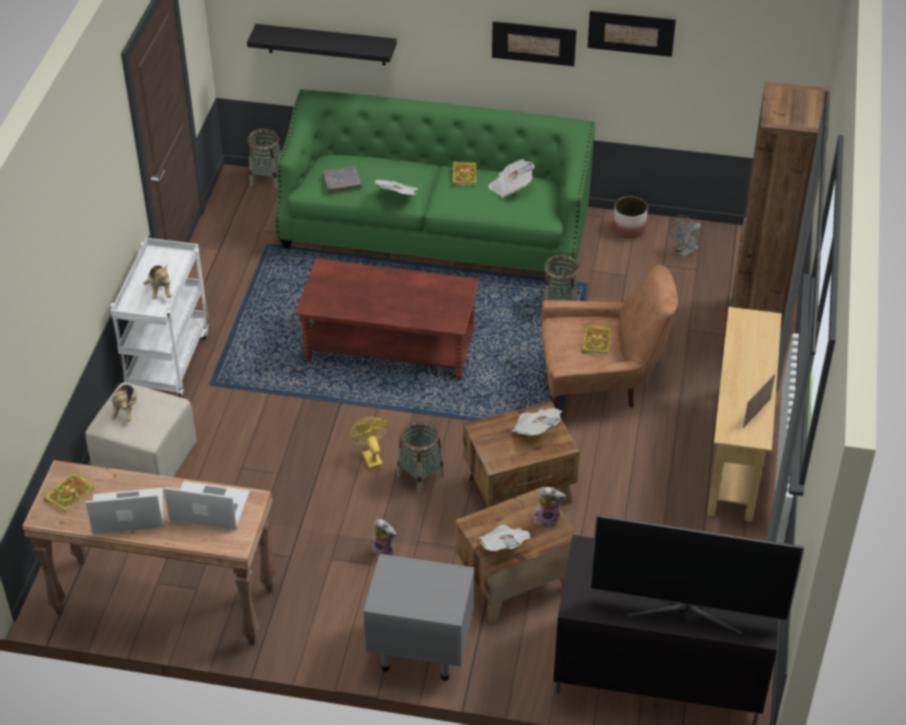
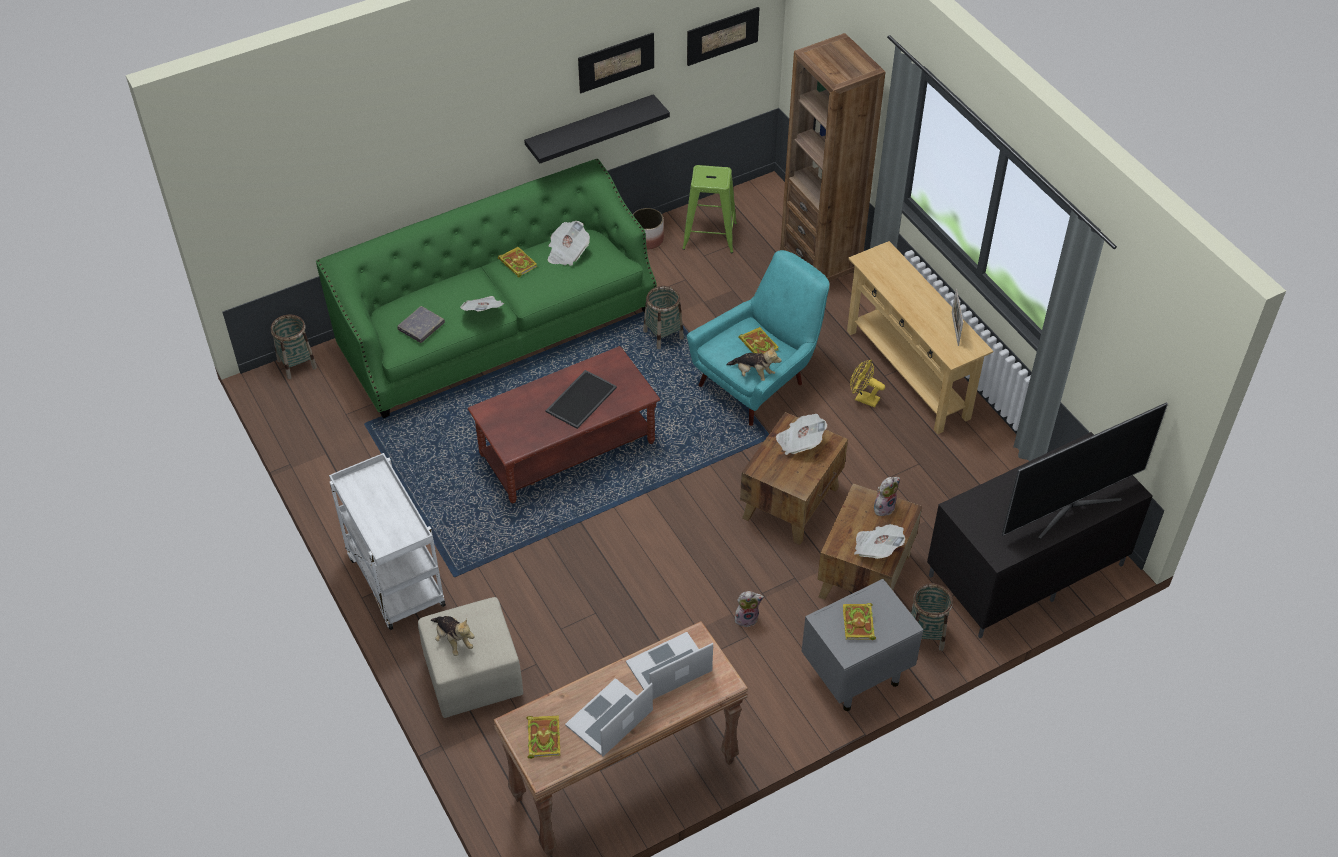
camera: 40 degrees left, 5 degrees up
plush toy [143,265,172,300] -> plush toy moved to [726,346,781,381]
black shelf [247,24,397,65] -> black shelf moved to [524,94,670,163]
yellow fan [348,417,388,469] -> yellow fan moved to [850,360,885,408]
basket [397,421,444,493] -> basket moved to [910,584,953,651]
picture [492,21,577,66] -> picture moved to [687,7,759,66]
brown armchair [542,264,678,409] -> turquoise armchair [687,250,830,426]
grey fan [670,215,701,258] -> green stool [682,165,737,253]
none -> tray [546,370,617,429]
none -> book [843,603,876,640]

